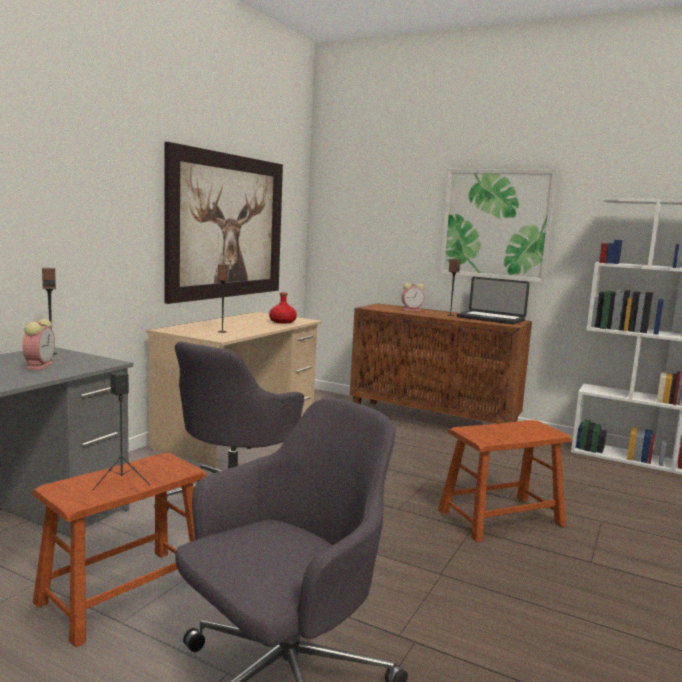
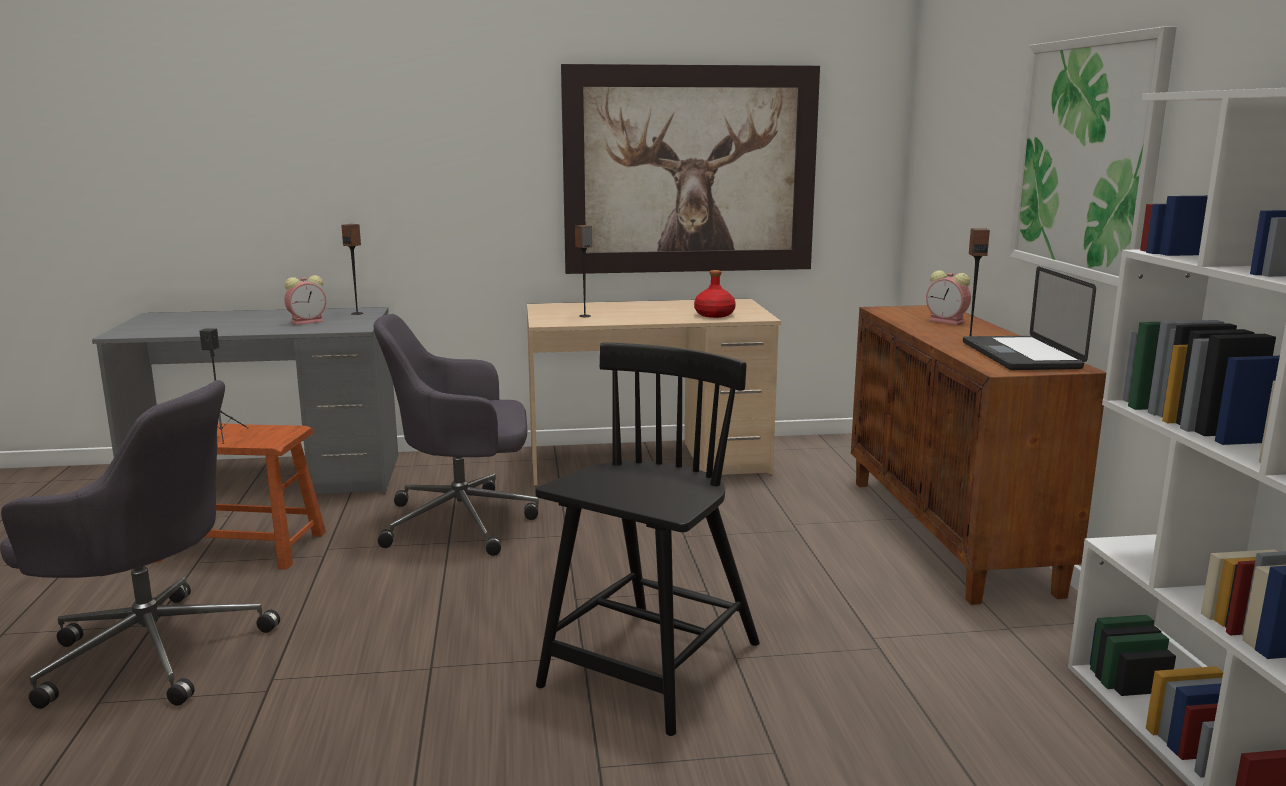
camera: 55 degrees right, 5 degrees up
brown stool [438,420,572,542] -> black chair [535,342,760,736]

